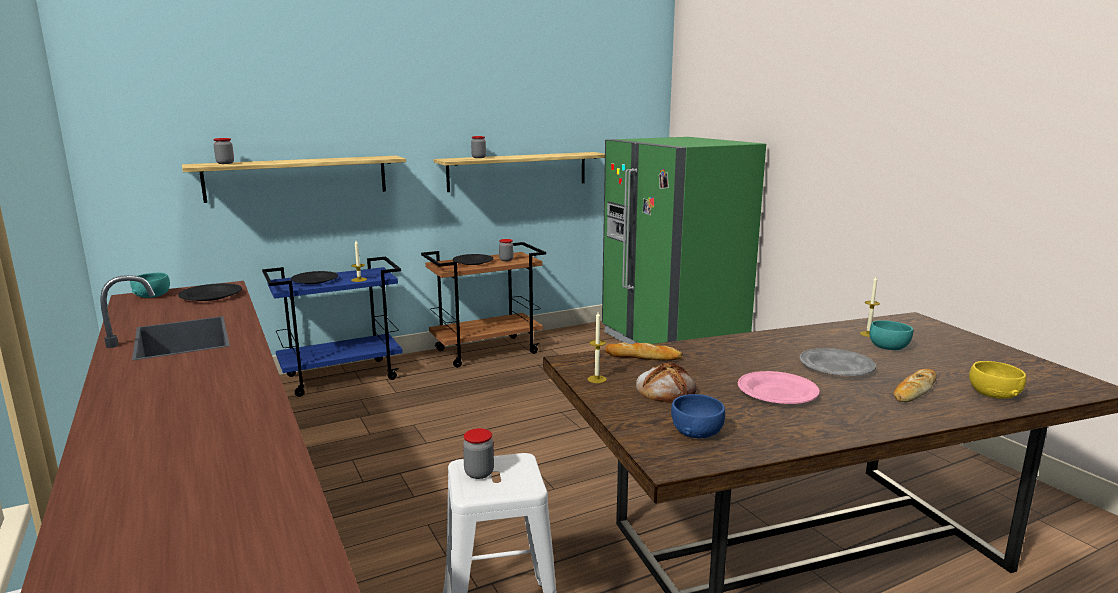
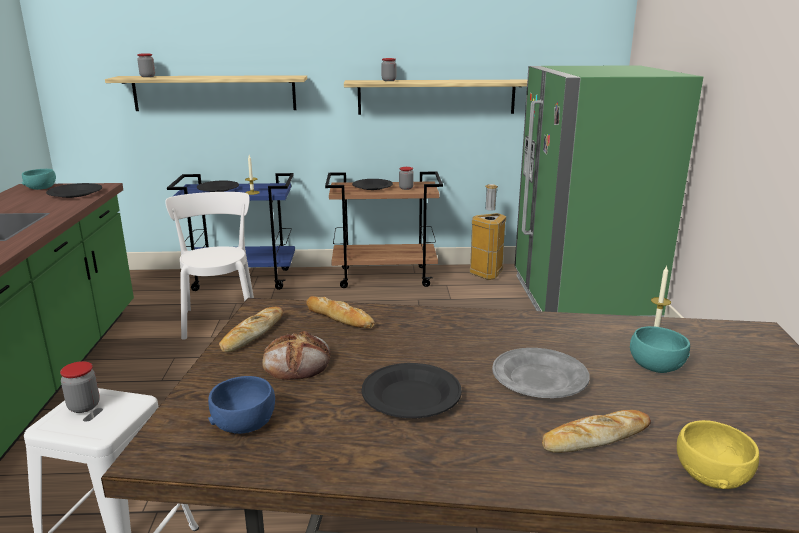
camera: 25 degrees right, 5 degrees up
candle [588,312,607,383] -> bread [219,307,283,352]
pink plate [738,371,820,404] -> black plate [361,363,462,418]
none -> white chair [165,192,254,340]
none -> trash can [470,184,506,280]

